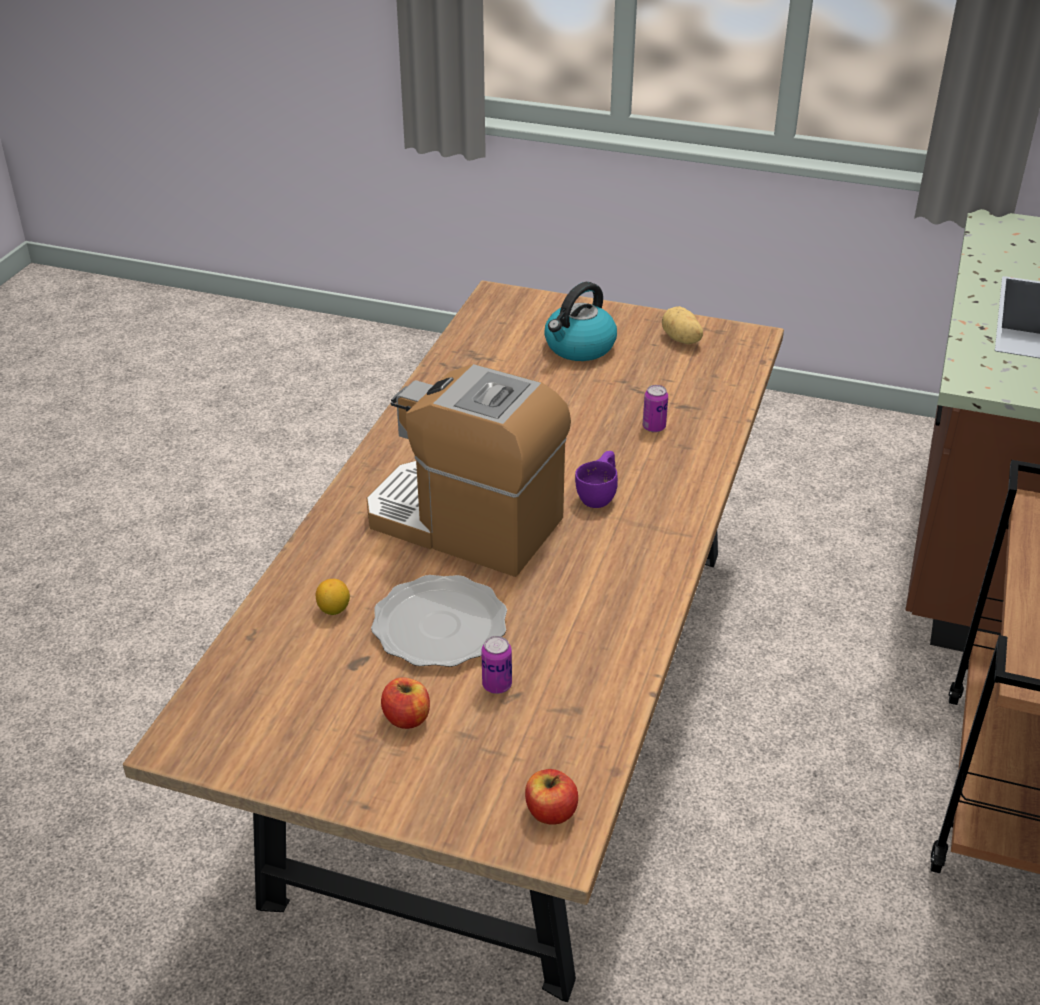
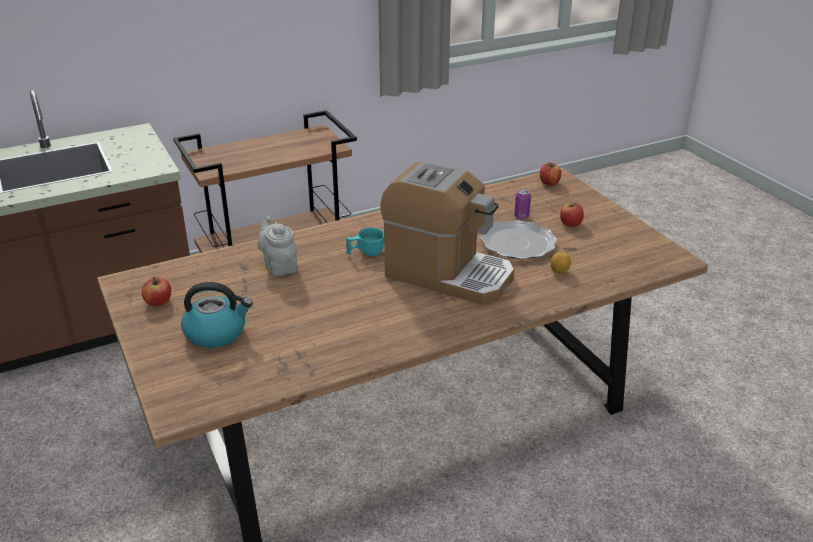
camera: 135 degrees left, 5 degrees down
coffee machine [367,364,571,577] -> coffee machine turned 45 degrees counterclockwise [380,161,514,305]
purple cup [575,451,618,508] -> turquoise cup [346,227,384,256]
can [643,385,668,432] -> grey teapot [258,216,298,276]
potato [662,306,703,344] -> apple [142,277,171,307]

